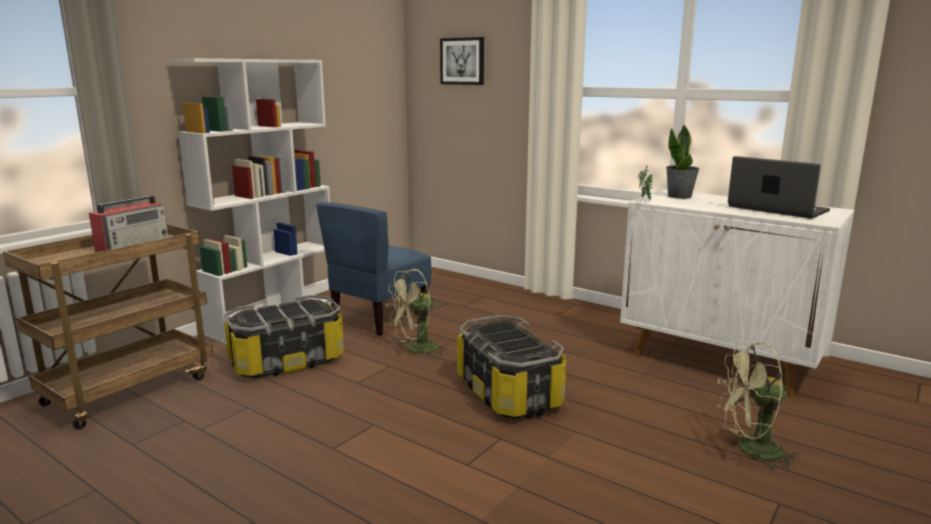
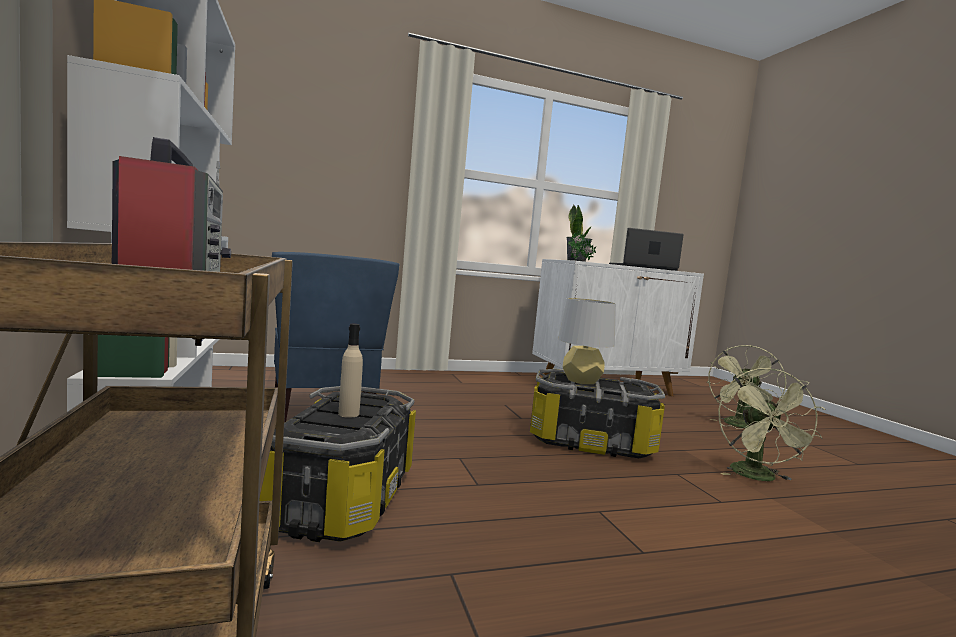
camera: 55 degrees left, 10 degrees down
green fan [386,269,449,358] -> green fan moved to [718,368,826,481]
picture [440,37,484,85] -> none
none -> beige bottle [338,324,363,418]
none -> grey table lamp [558,298,616,384]

